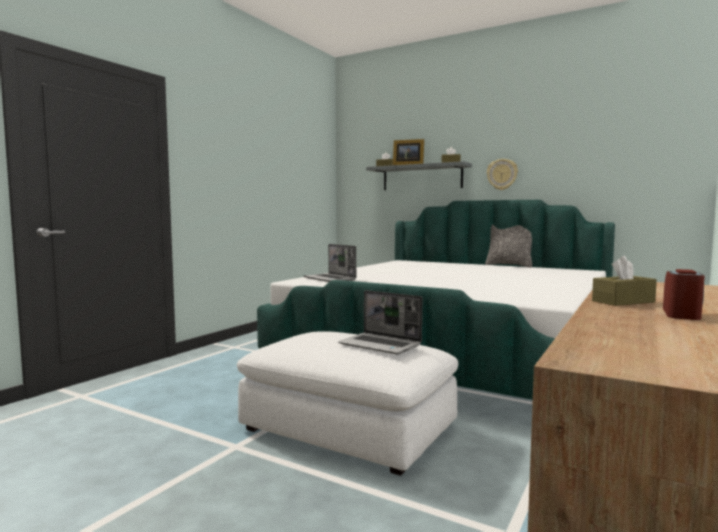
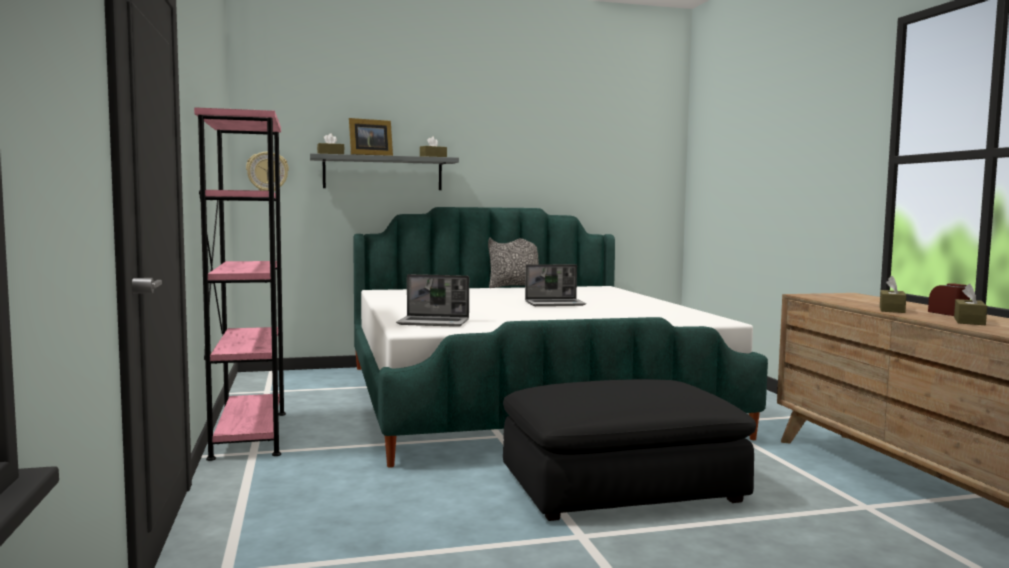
camera: 45 degrees left, 0 degrees up
white ottoman [237,331,458,476] -> black ottoman [503,379,756,521]
laptop [338,290,422,354] -> laptop moved to [525,264,586,306]
wall clock [487,159,518,190] -> wall clock moved to [246,152,289,191]
none -> pink bookcase [194,107,286,461]
none -> brown tissue box [954,284,987,325]

